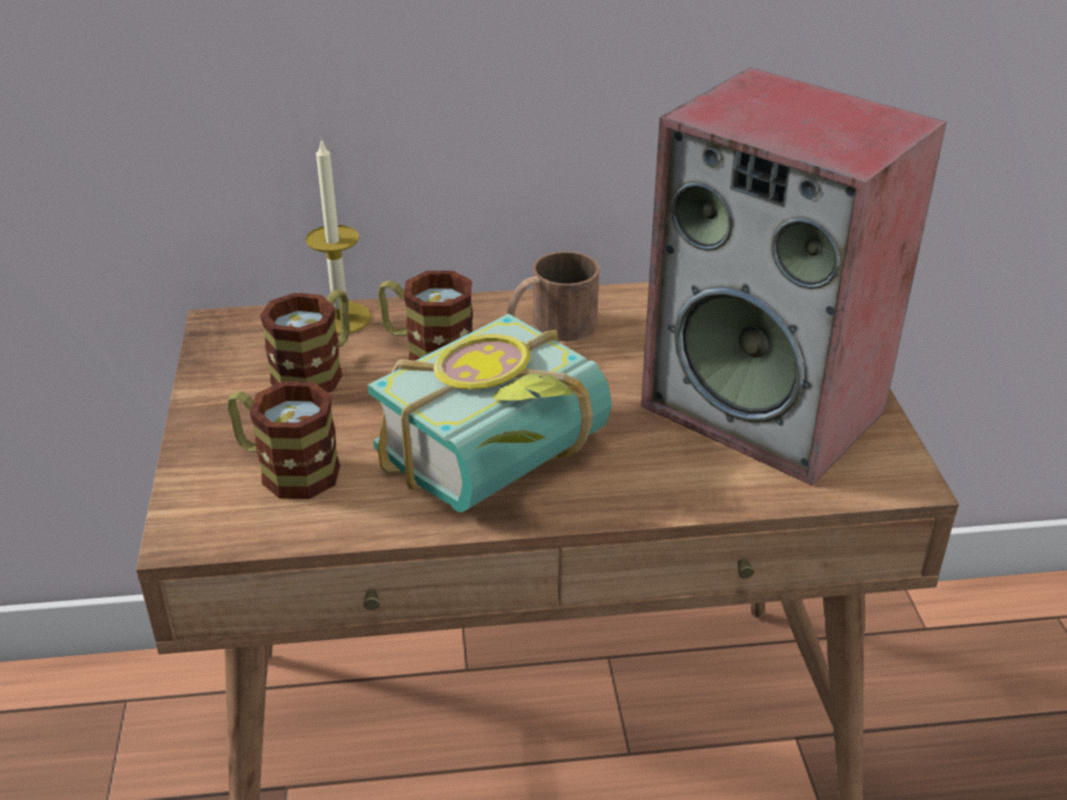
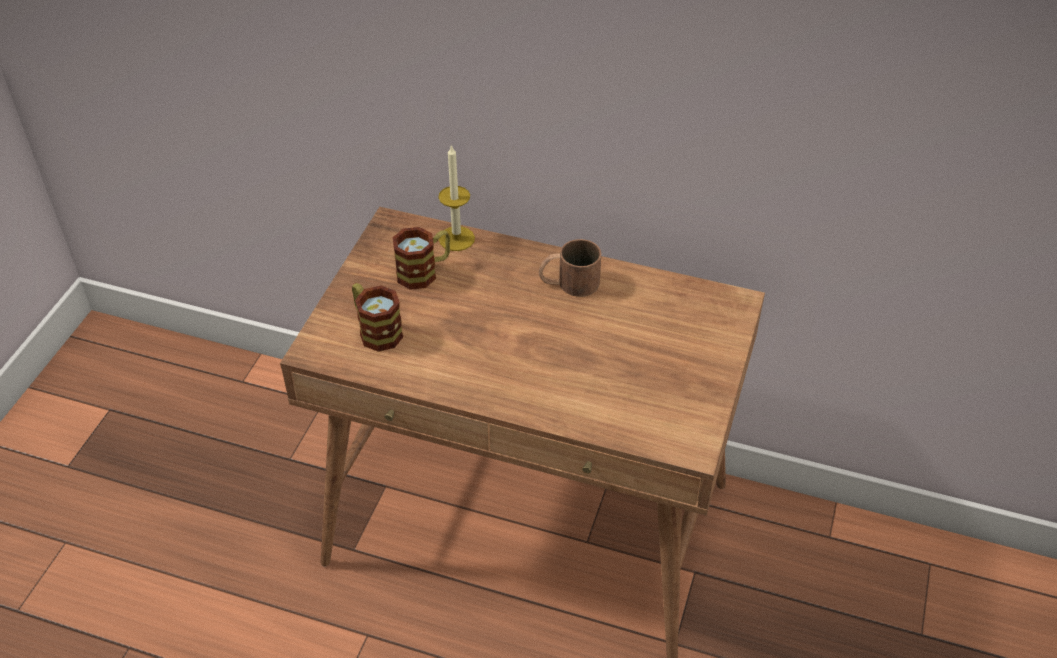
camera: 25 degrees right, 10 degrees up
book [368,313,612,512] -> none
mug [378,271,473,361] -> none
speaker [641,67,947,486] -> none

